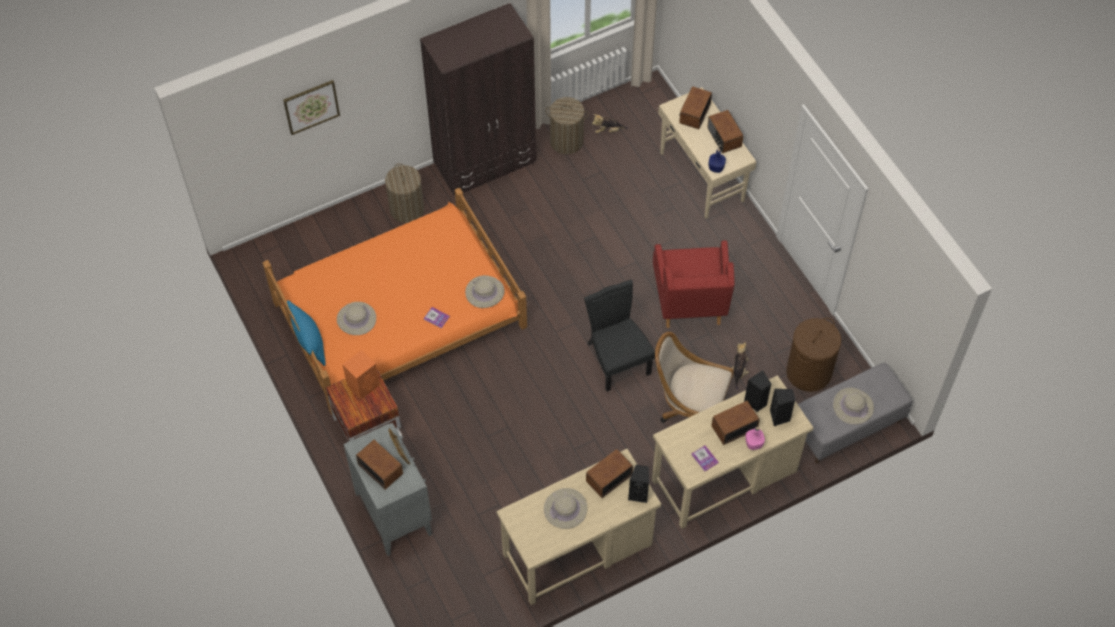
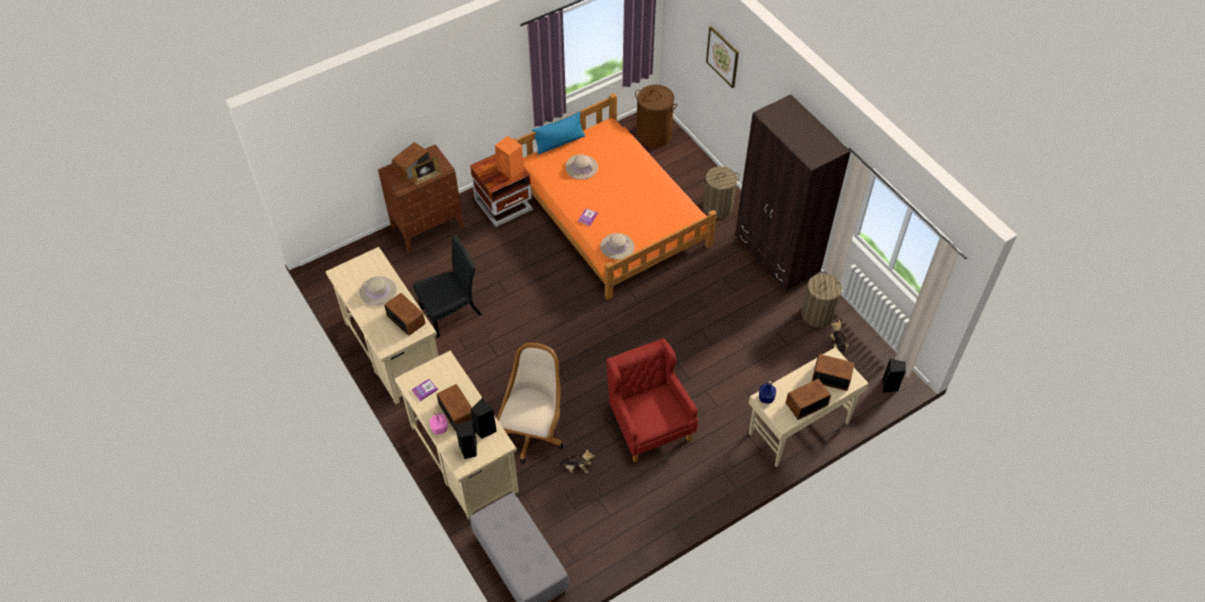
camera: 85 degrees right, 5 degrees down
grey dresser [344,423,432,556] -> brown dresser [378,144,463,254]
black chair [584,280,655,392] -> black chair moved to [413,236,482,338]
black speaker [628,465,649,503] -> black speaker moved to [882,359,906,393]
red armchair [653,240,735,328] -> red armchair turned 75 degrees clockwise [606,338,698,463]
brown laundry basket [786,318,841,392] -> brown laundry basket moved to [635,84,677,148]
beige hat [833,388,874,425] -> none

